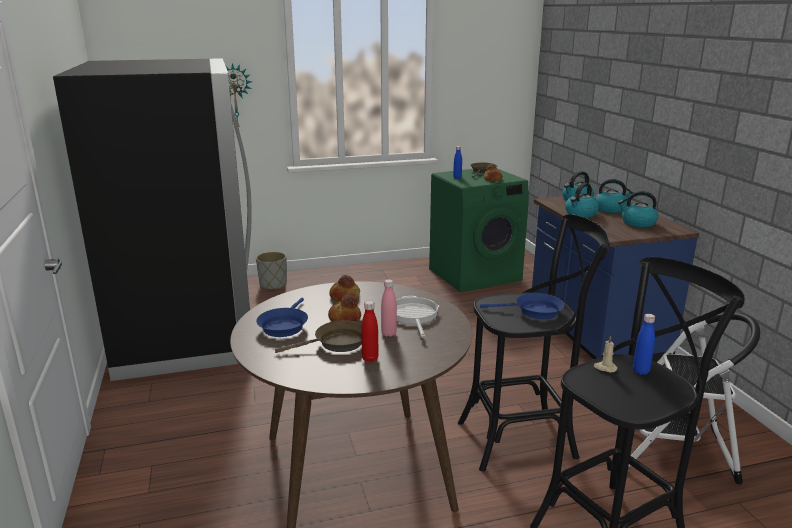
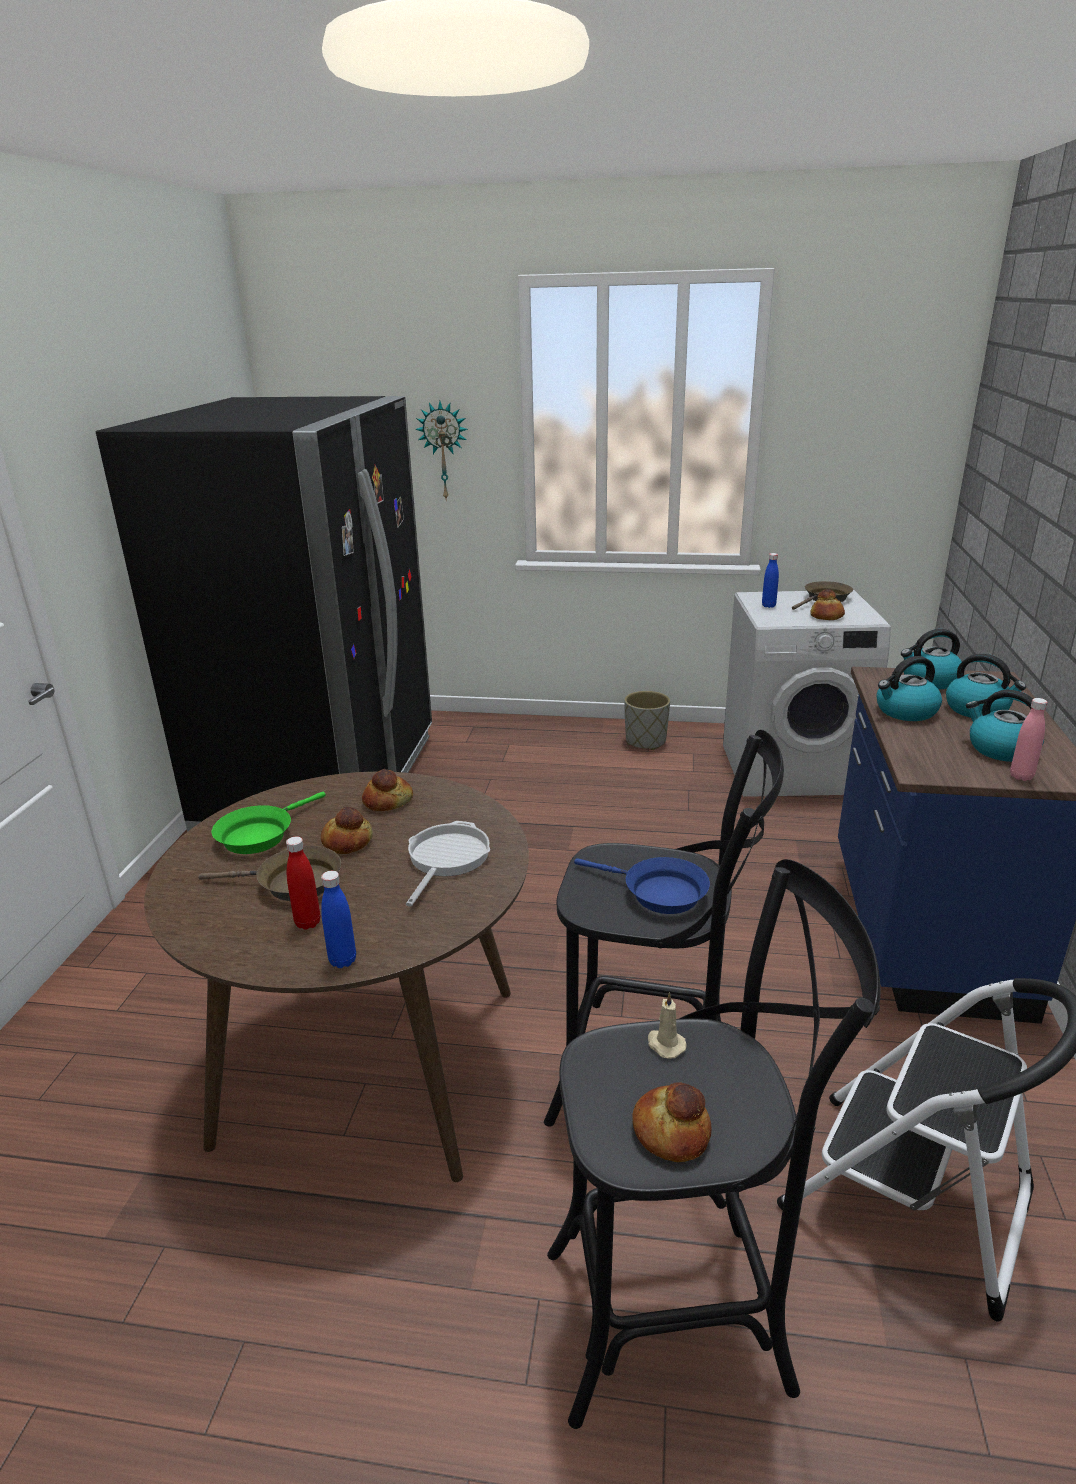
camera: 25 degrees right, 5 degrees up
grey planter [256,252,287,289] -> grey planter moved to [624,691,670,750]
blue frying pan [256,298,308,337] -> green frying pan [212,792,325,854]
pink bottle [381,279,397,337] -> pink bottle moved to [1010,698,1047,781]
green washing machine [429,168,529,292] -> white washing machine [723,590,891,797]
blue bottle [633,314,655,375] -> blue bottle moved to [321,871,356,968]
none -> bread [632,1083,712,1162]

